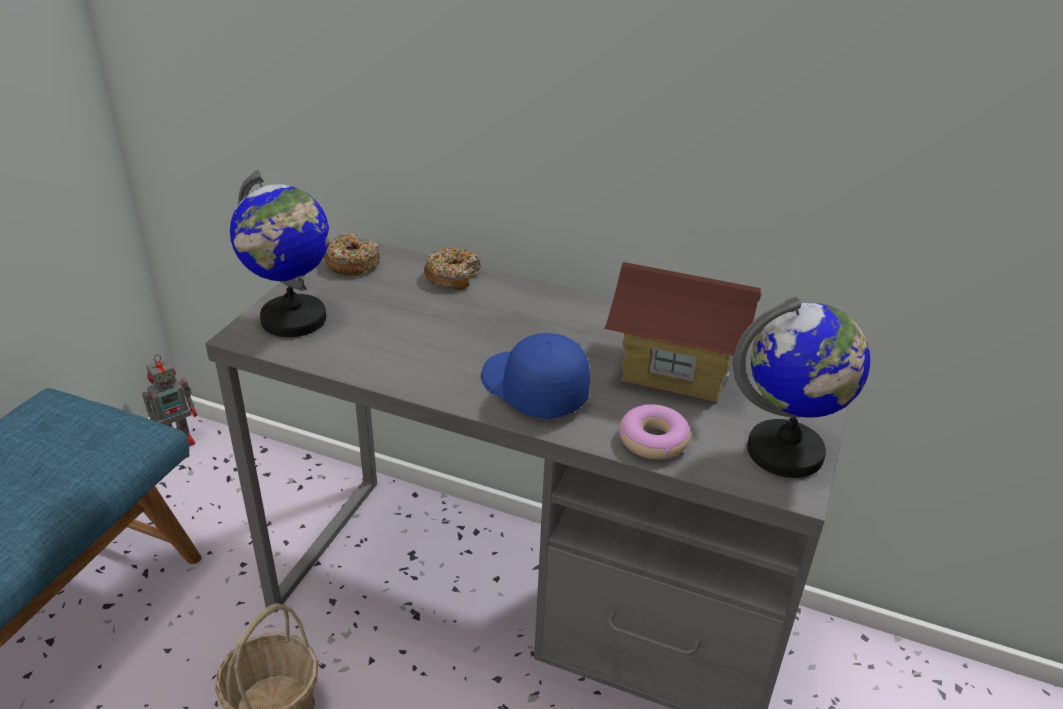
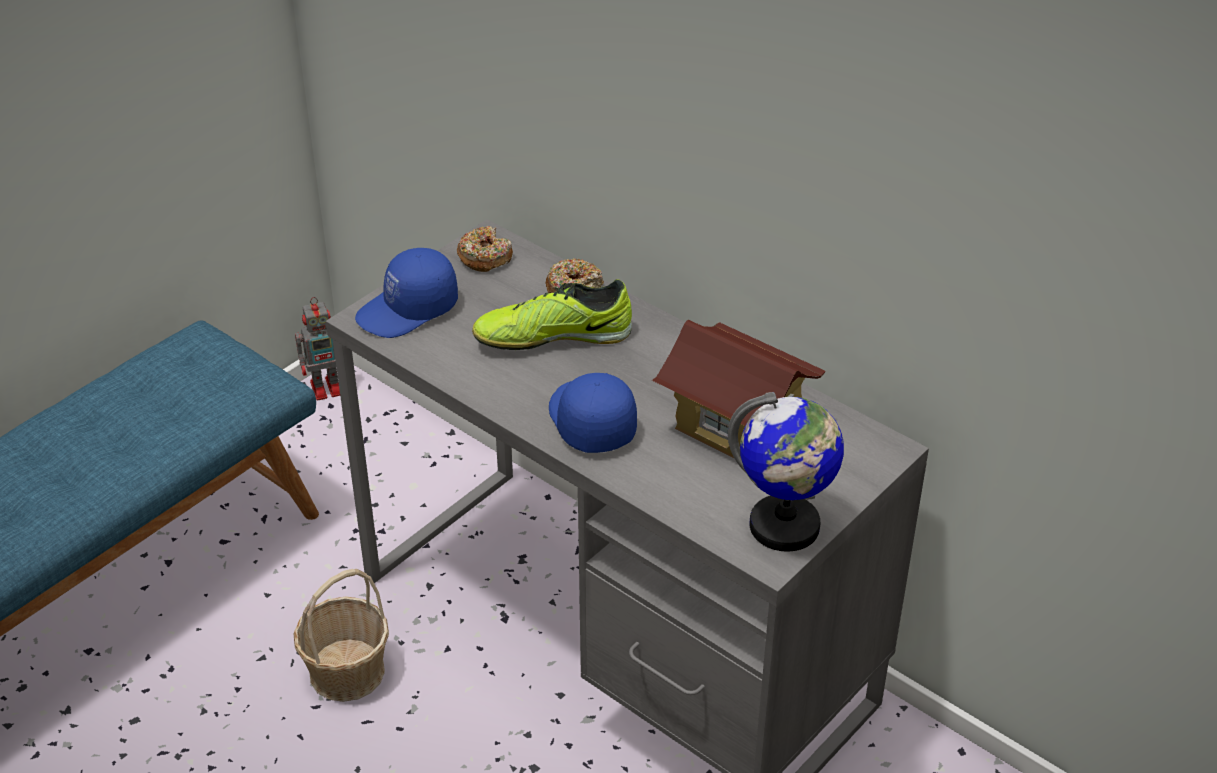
camera: 20 degrees right, 5 degrees up
globe [230,170,329,337] -> blue cap [355,248,458,338]
donut [619,404,691,460] -> none
none -> shoe [472,279,632,350]

